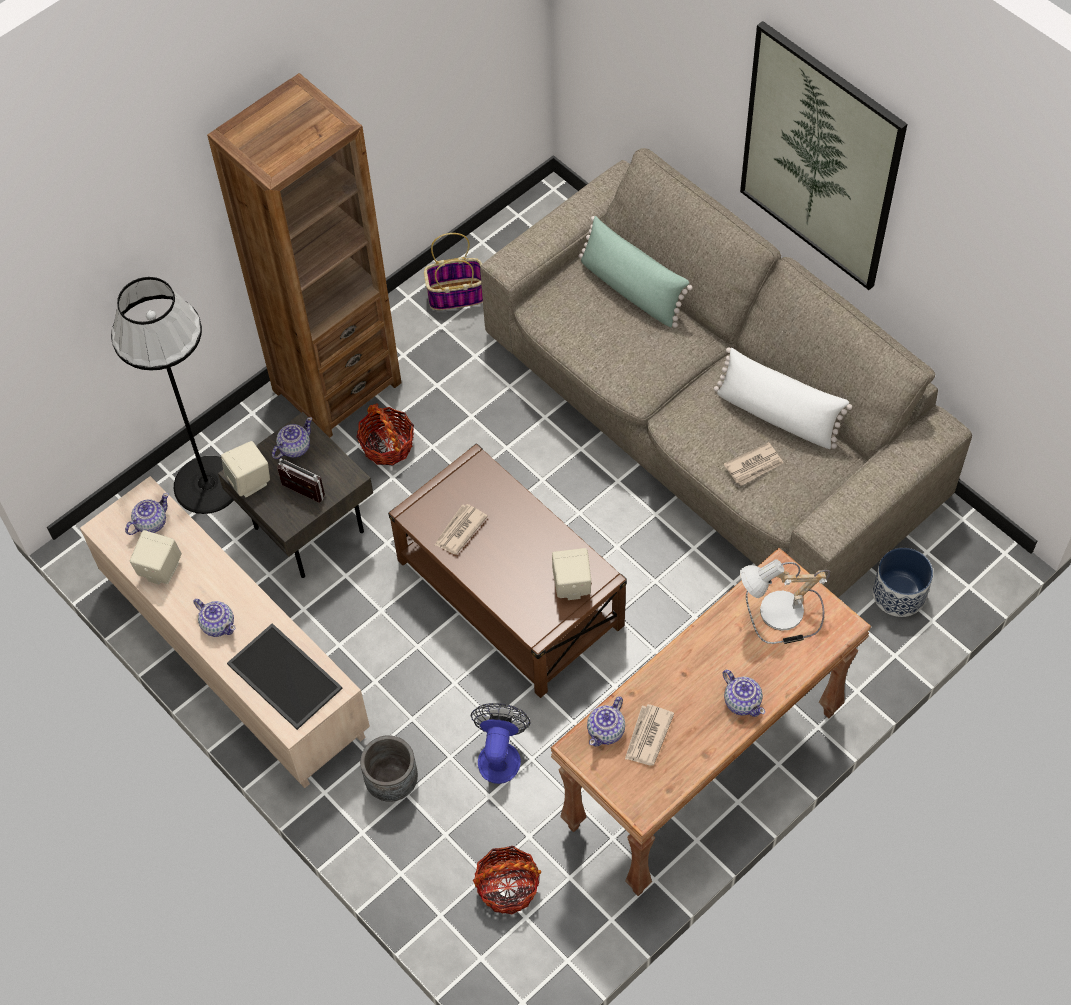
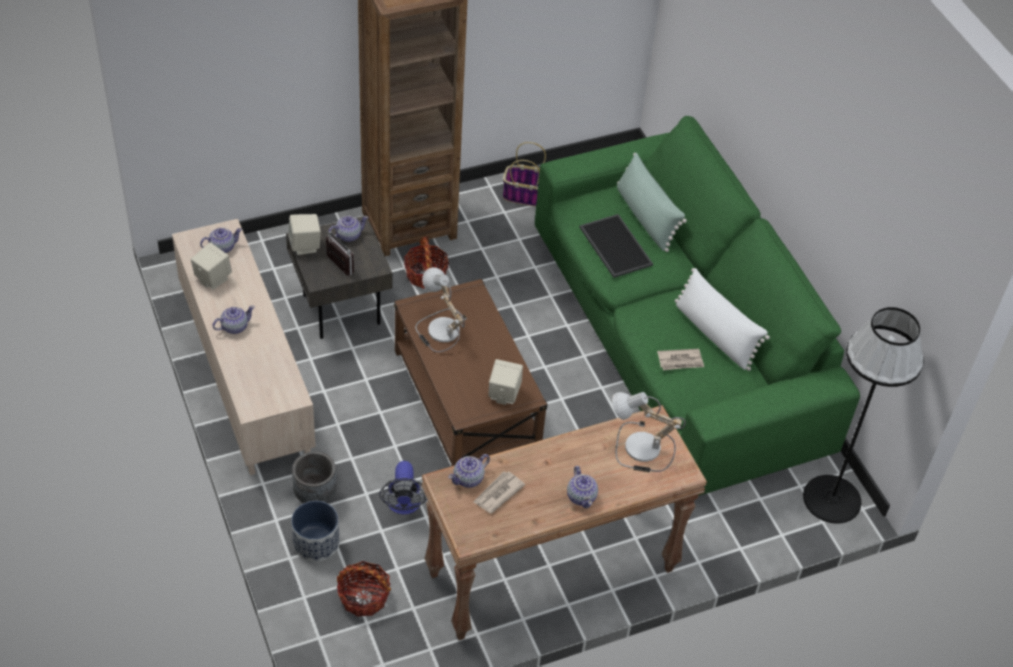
camera: 15 degrees right, 10 degrees down
black floor lamp [111,277,234,514] -> black floor lamp moved to [803,307,924,524]
teapot [193,599,235,637] -> teapot turned 90 degrees counterclockwise [212,306,255,334]
tray [227,623,343,730] -> tray moved to [579,214,653,278]
newspaper [435,504,488,555] -> table lamp [415,267,467,352]
fan [471,703,531,784] -> fan turned 150 degrees clockwise [379,461,427,515]
beige sofa [480,148,972,598] -> green sofa [535,116,860,496]
picture [740,21,907,290] -> none
planter [873,548,933,617] -> planter moved to [291,501,339,562]

